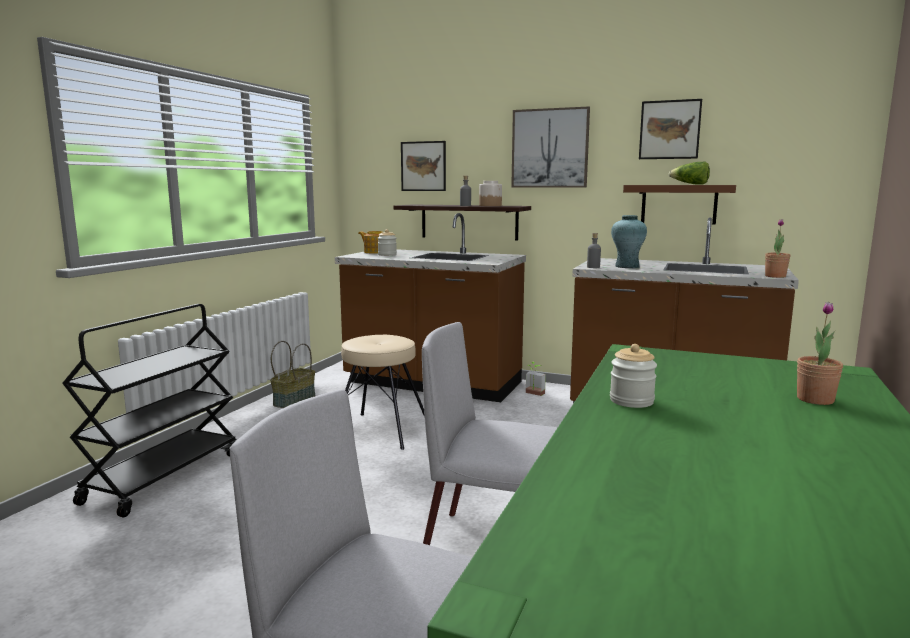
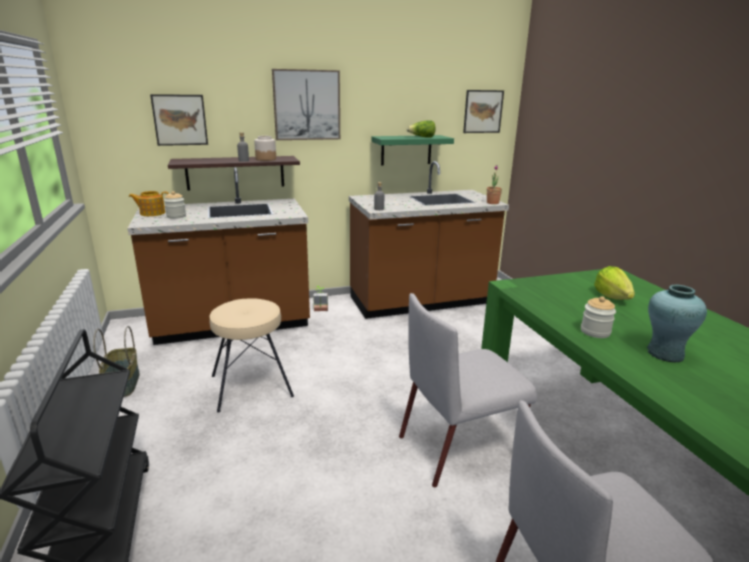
camera: 40 degrees left, 10 degrees up
turquoise vase [611,215,647,268] -> turquoise vase moved to [647,285,707,362]
brown shelf [623,185,736,224] -> green shelf [371,135,454,166]
picture [639,99,702,159] -> picture moved to [463,90,504,133]
potted plant [797,302,843,405] -> none
none -> lettuce [594,266,635,300]

